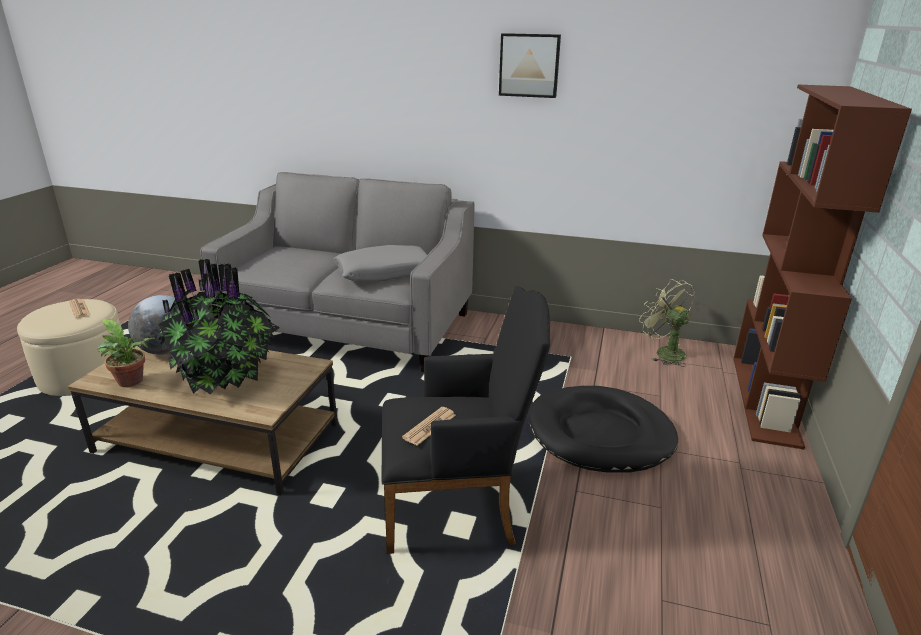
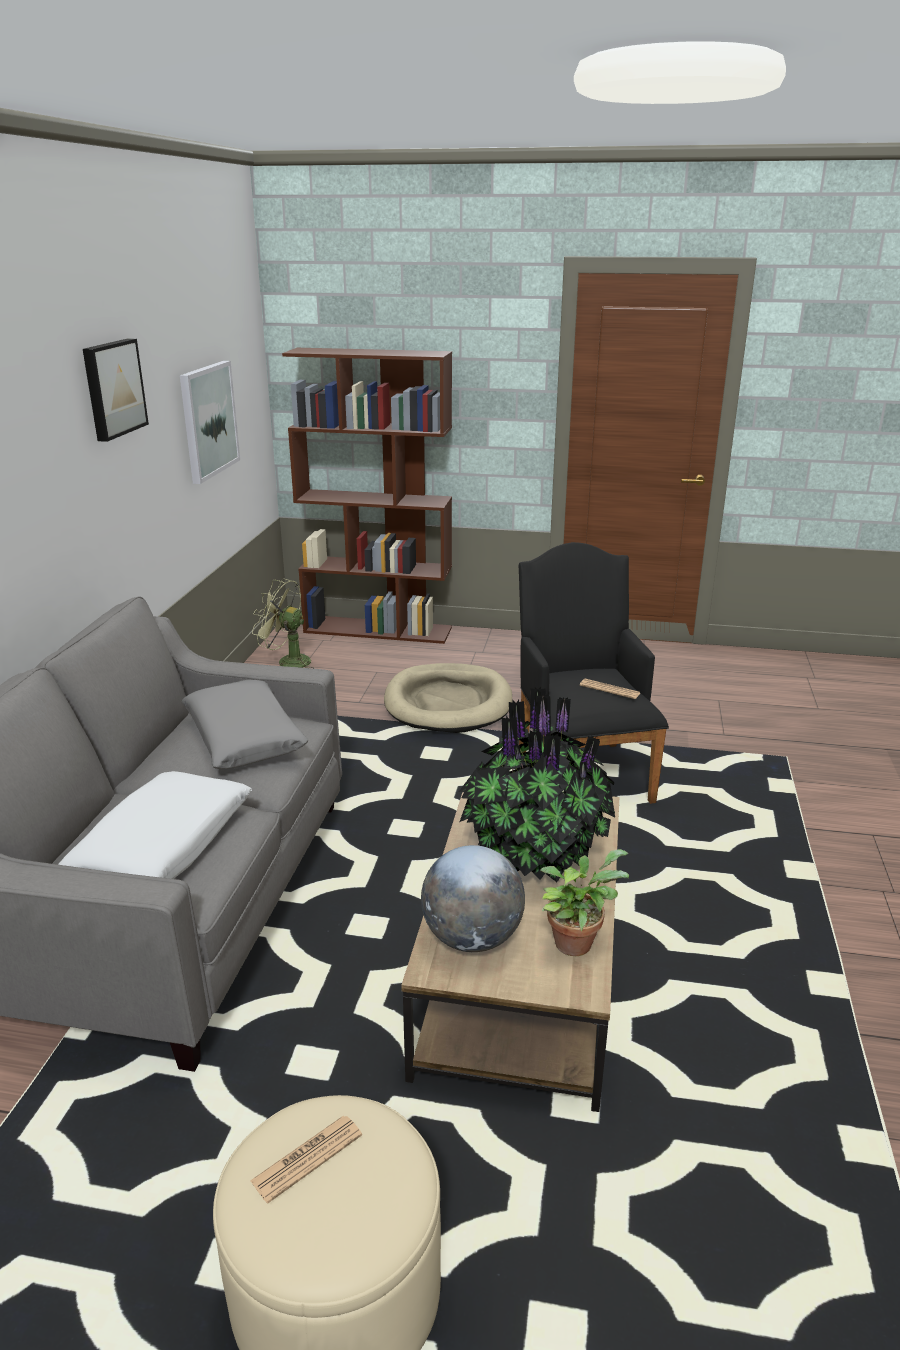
camera: 95 degrees left, 0 degrees up
black dog bed [529,386,678,472] -> beige dog bed [384,663,512,733]
green fan [639,279,694,367] -> green fan turned 60 degrees clockwise [252,579,315,669]
none -> white pillow [58,771,252,879]
none -> picture [180,361,240,484]

